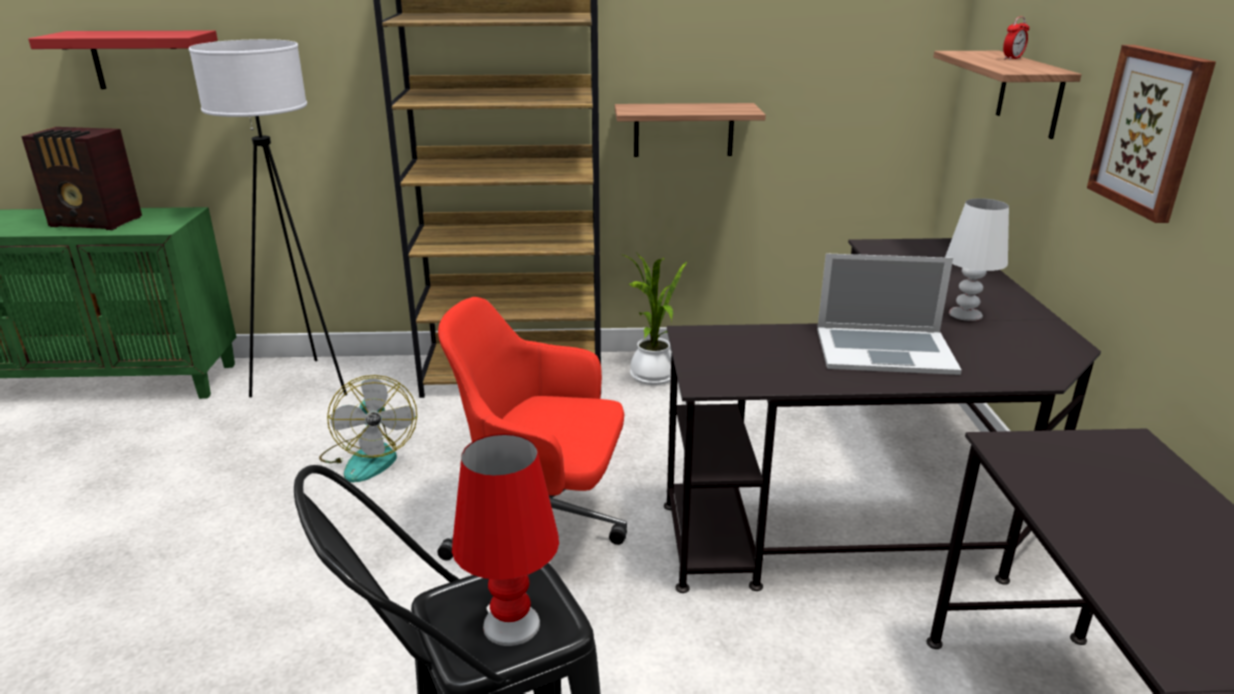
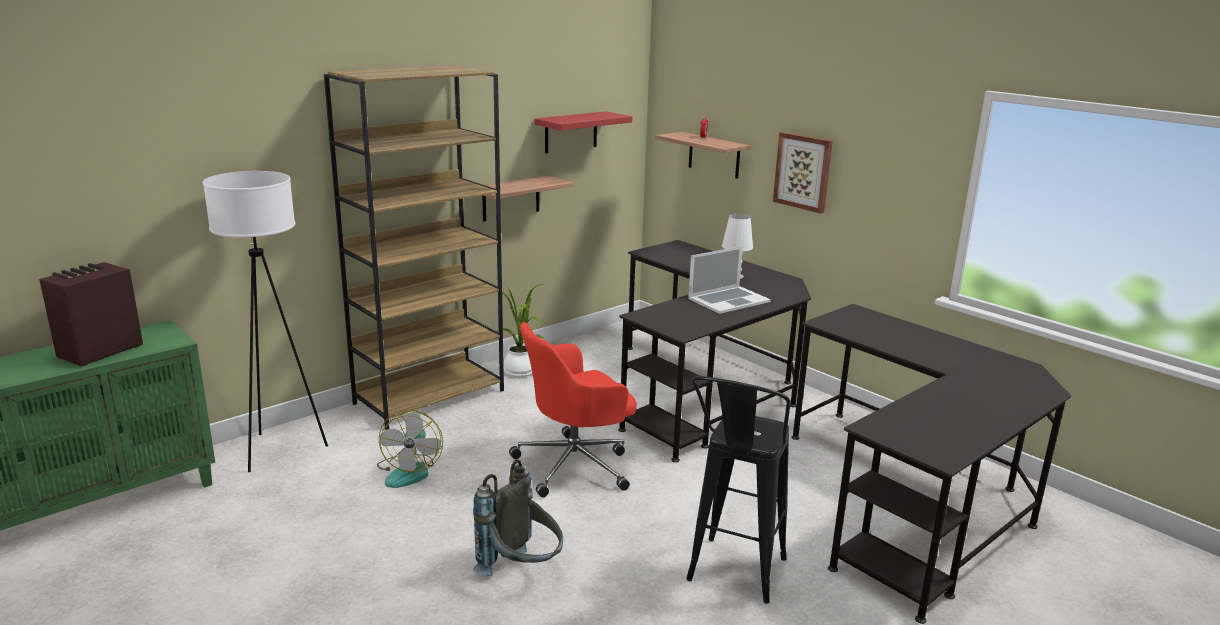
camera: 40 degrees left, 5 degrees down
radio [21,127,142,230] -> radio turned 150 degrees clockwise [39,262,143,367]
red shelf [28,31,218,89] -> red shelf moved to [534,111,632,153]
fan [319,375,417,483] -> fan turned 60 degrees clockwise [377,410,443,488]
red table lamp [452,434,559,646] -> none
none -> grey backpack [473,459,563,576]

